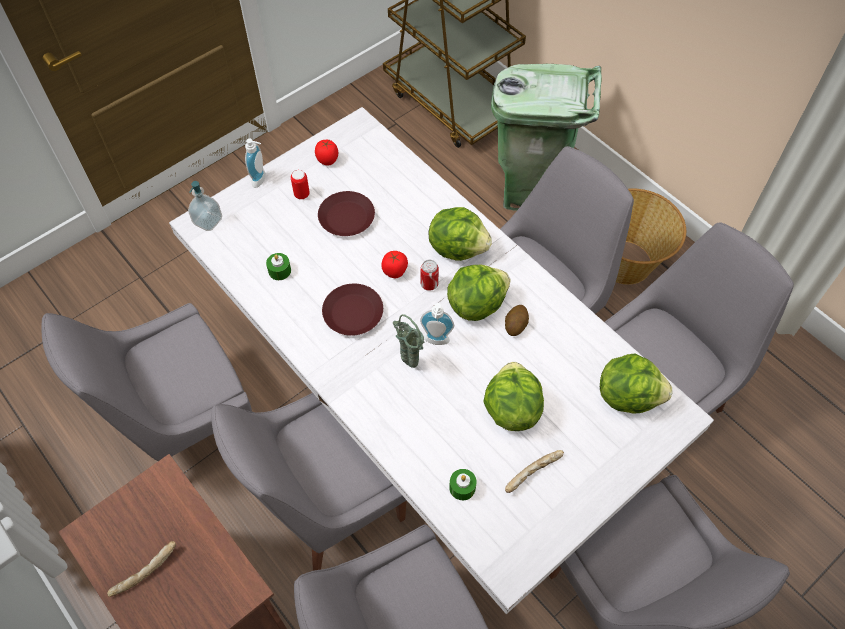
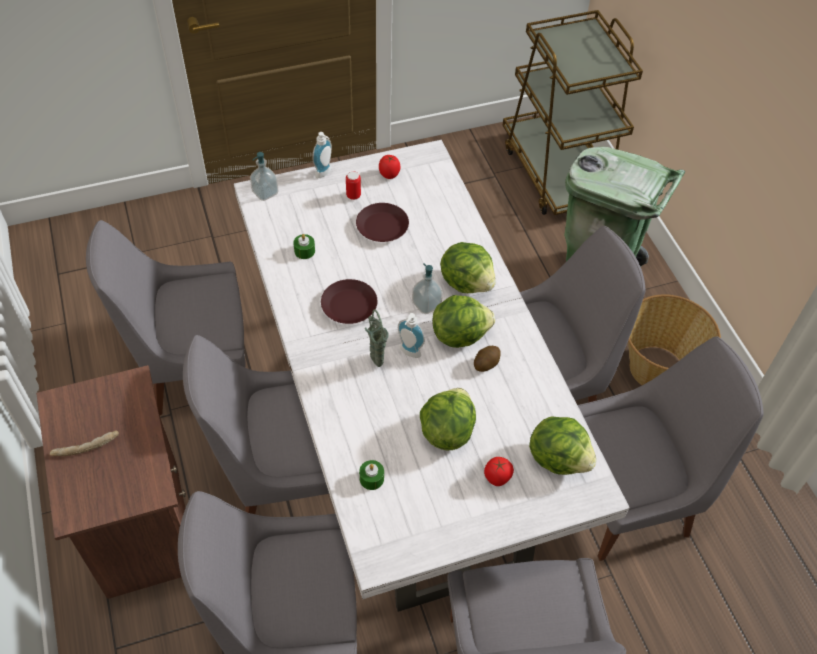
camera: 20 degrees right, 5 degrees down
tomato [381,251,408,278] -> tomato moved to [484,457,514,486]
can [421,260,439,291] -> soap dispenser [412,263,443,314]
bread [505,450,564,493] -> none

